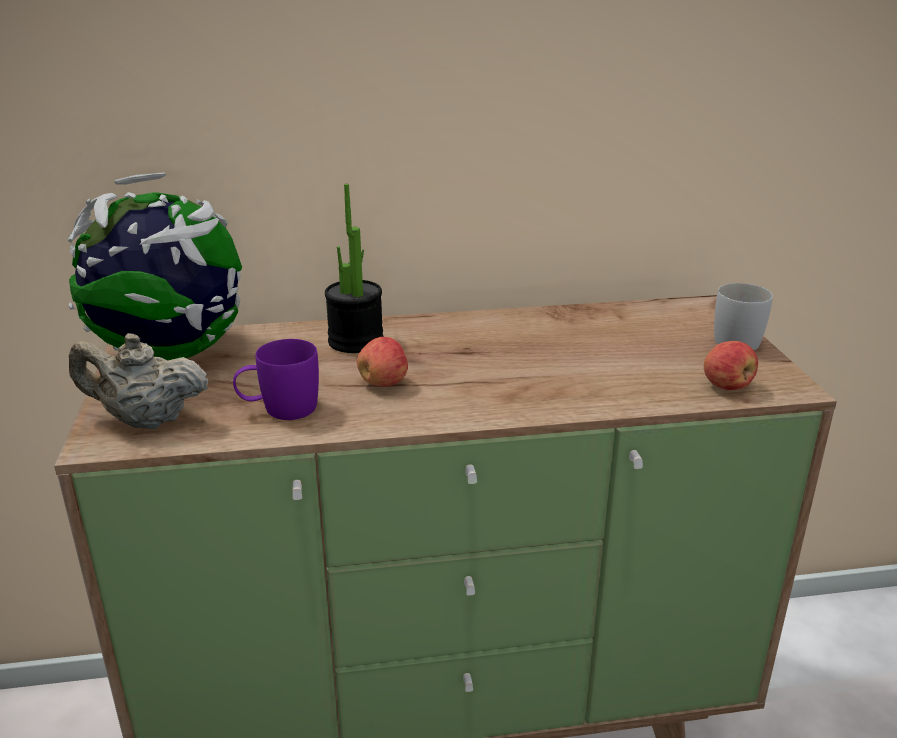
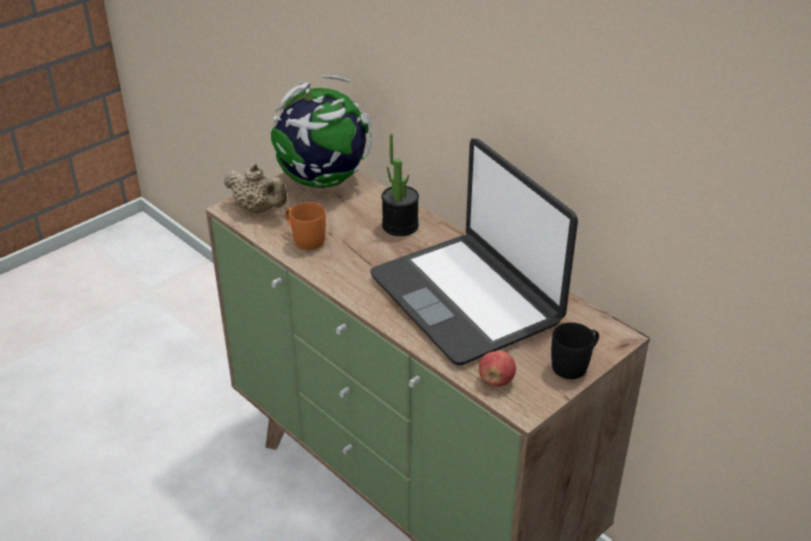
camera: 55 degrees right, 10 degrees up
beige teapot [69,333,209,429] -> beige teapot turned 150 degrees clockwise [224,163,287,213]
purple mug [233,339,319,420] -> orange mug [286,202,326,250]
apple [357,337,408,386] -> none
white mug [714,283,773,350] -> black mug [551,322,599,379]
none -> laptop [370,138,578,365]

